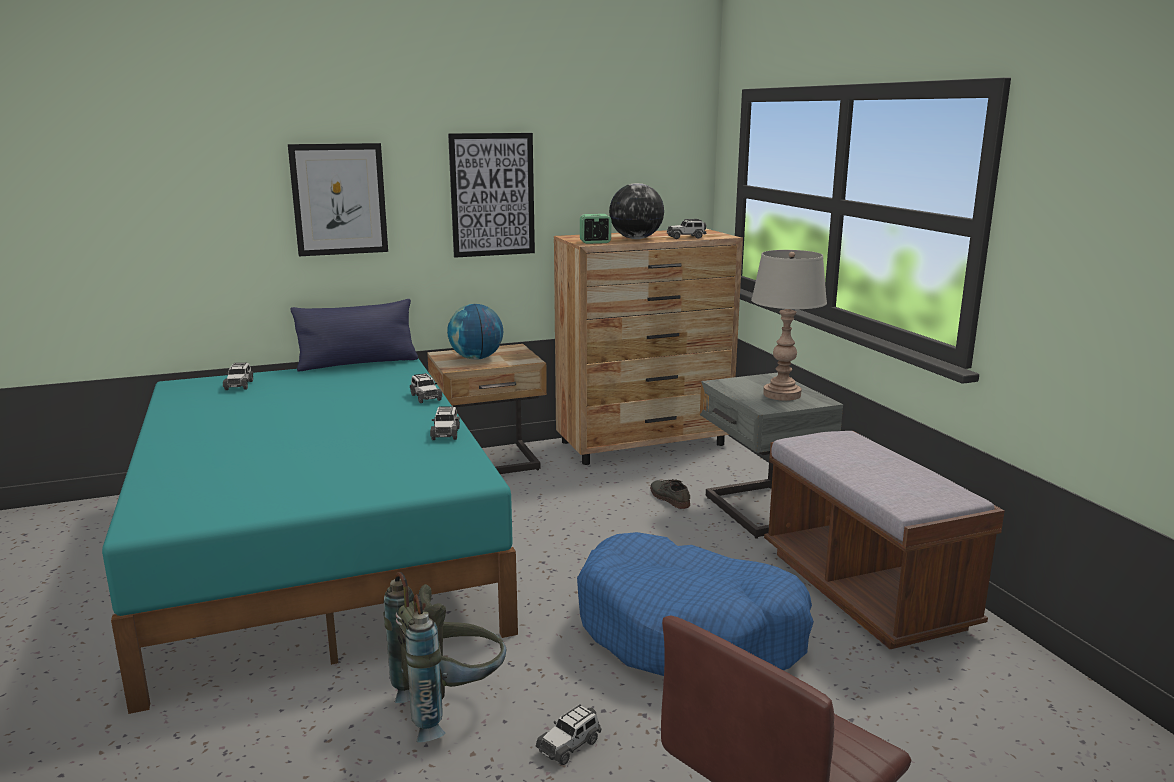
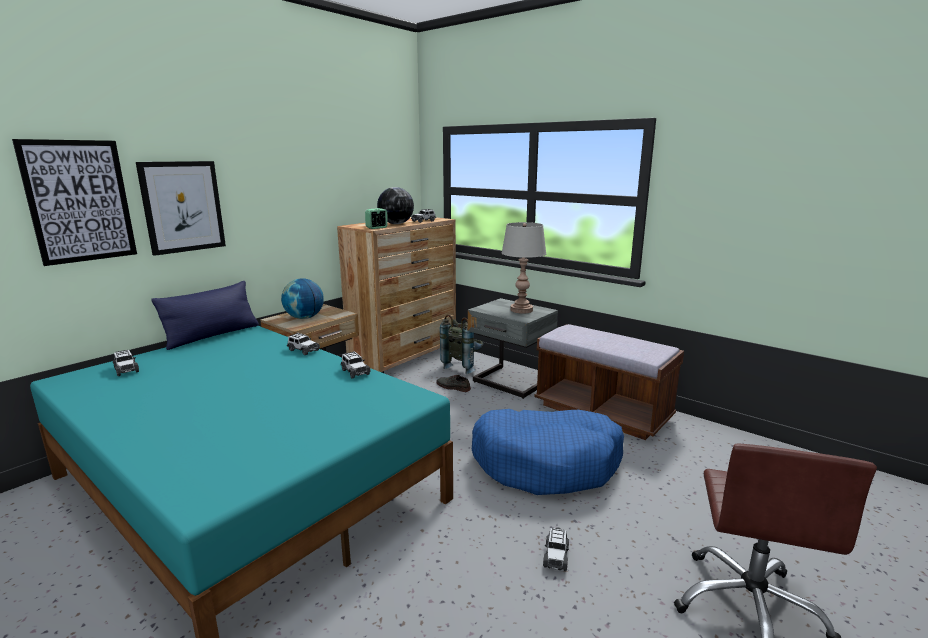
camera: 30 degrees left, 0 degrees up
grey backpack [383,572,506,742] -> grey backpack moved to [440,315,483,374]
picture [448,133,535,258] -> picture moved to [12,139,137,266]

